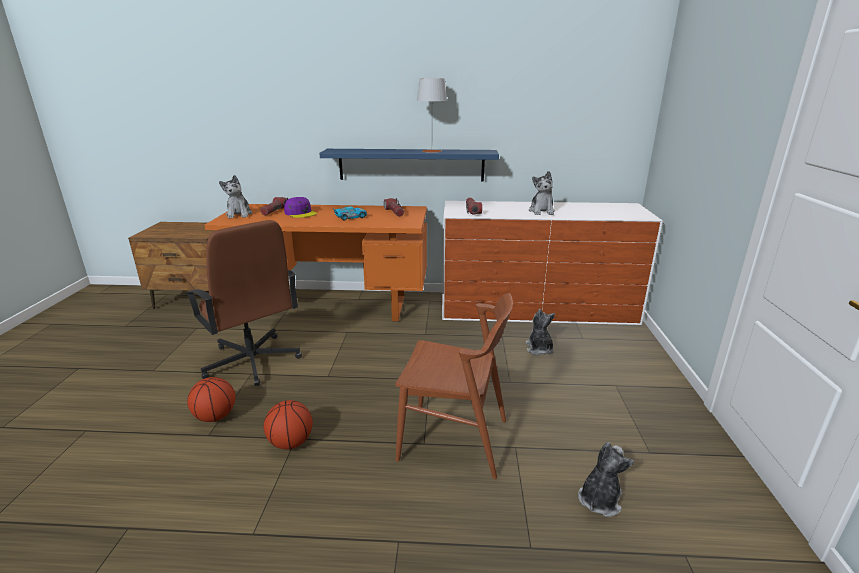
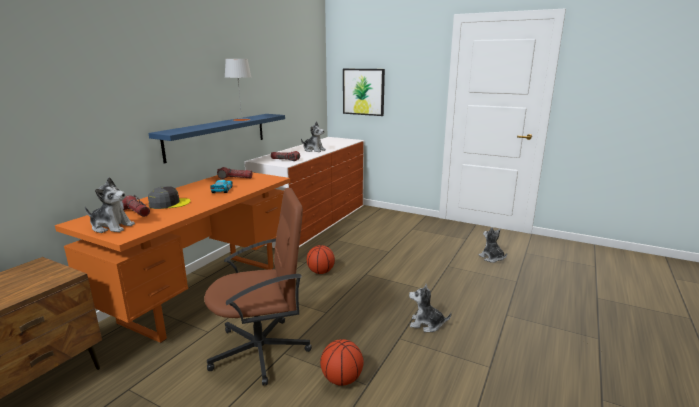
camera: 65 degrees left, 5 degrees down
basketball [263,400,313,449] -> basketball moved to [307,245,335,274]
purple cap [284,197,317,218] -> grey cap [148,186,191,209]
brown chair [395,293,513,479] -> none
plush toy [526,309,555,355] -> plush toy moved to [409,284,451,332]
none -> picture [343,69,385,116]

